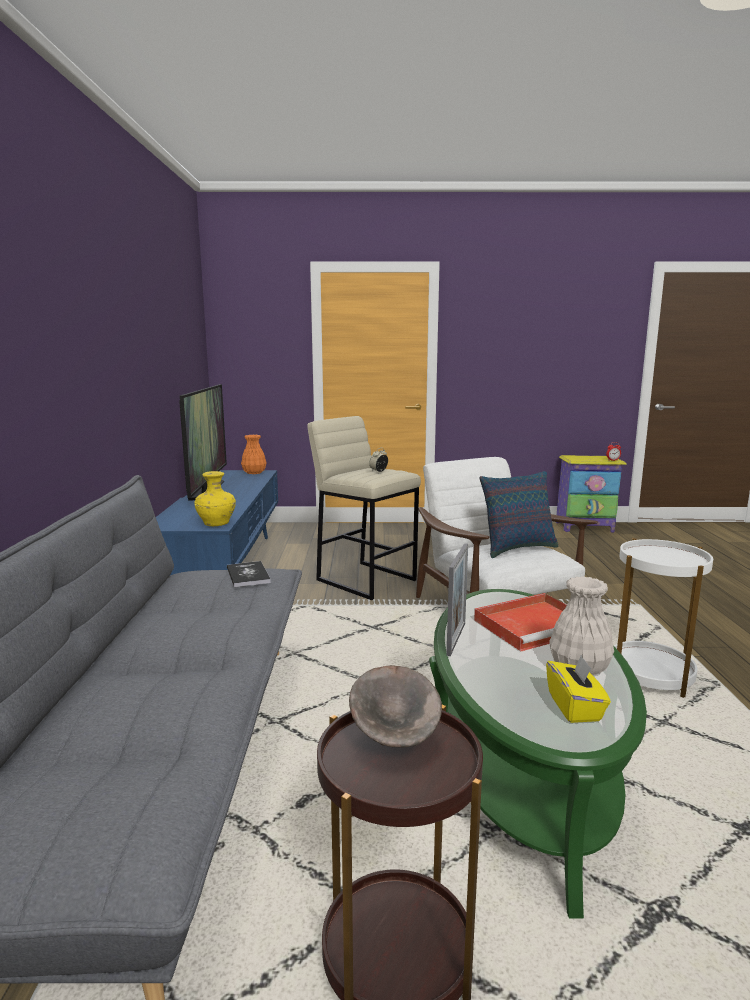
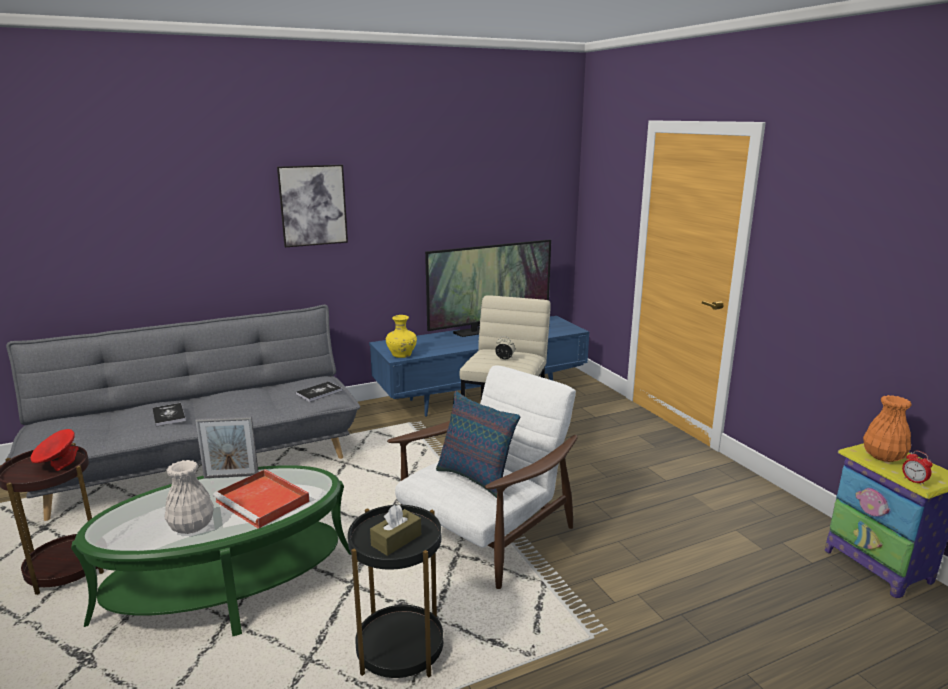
camera: 65 degrees right, 5 degrees up
orange vase [241,435,267,474] -> orange vase moved to [863,395,912,462]
grey bowl [349,665,442,748] -> red bowl [31,429,78,471]
yellow tissue box [546,655,611,723] -> none
white side table [614,538,713,698] -> black side table [348,505,443,678]
none -> book [153,403,186,426]
none -> picture [277,165,348,247]
none -> brown tissue box [370,505,421,556]

